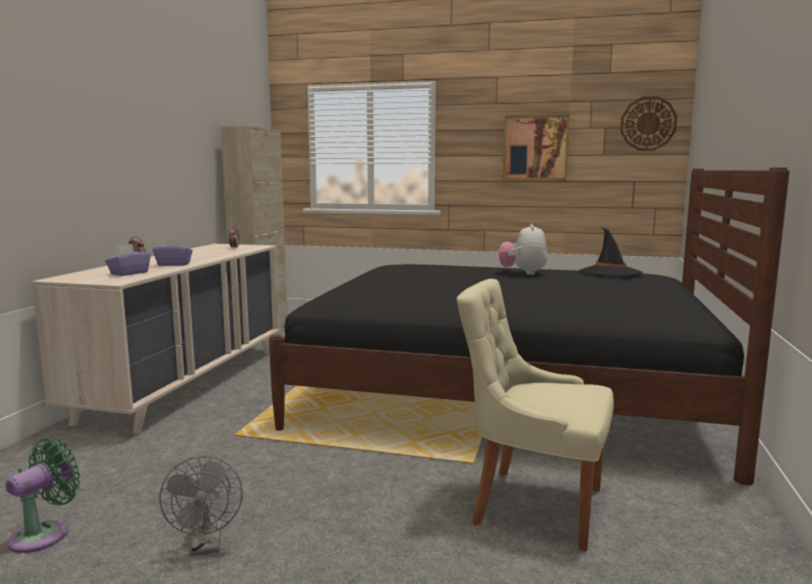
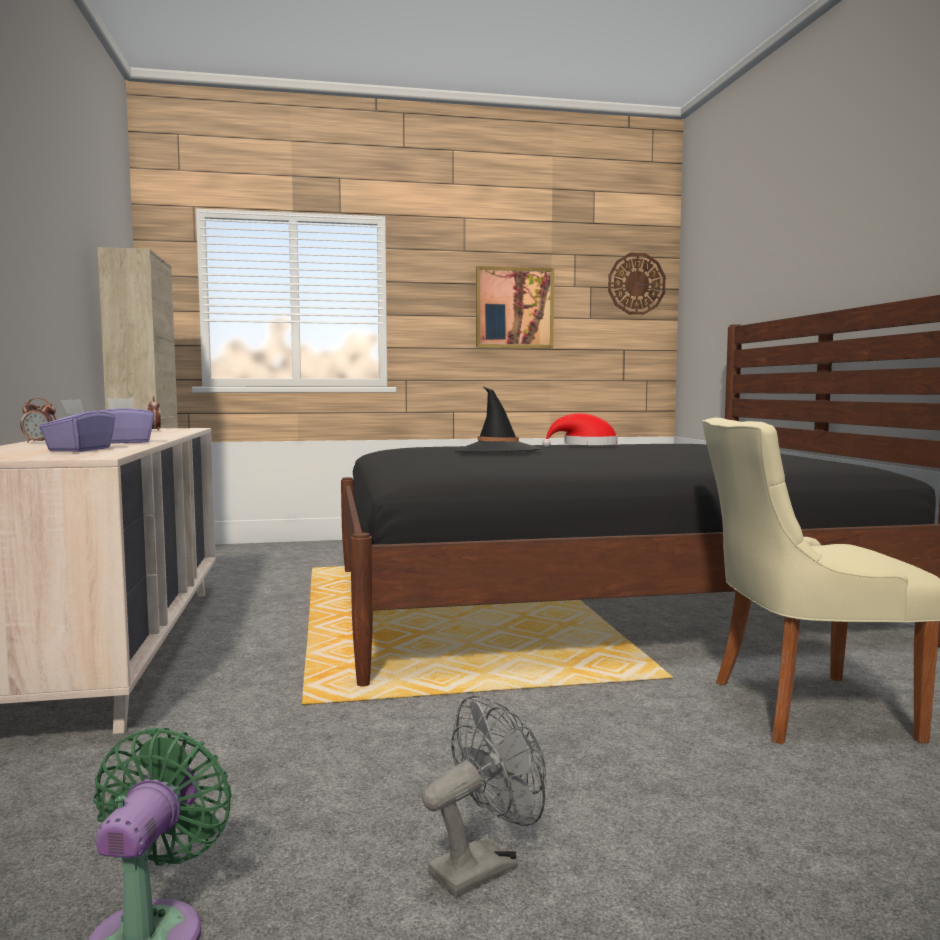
camera: 25 degrees left, 5 degrees down
grey fan [159,456,243,556] -> grey fan turned 90 degrees counterclockwise [422,695,546,896]
plush toy [499,224,547,275] -> red hat [542,413,618,447]
black hat [579,227,642,275] -> black hat moved to [455,387,541,452]

